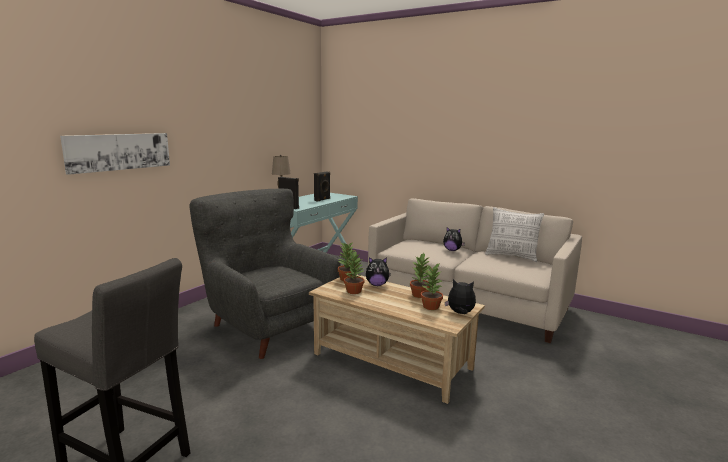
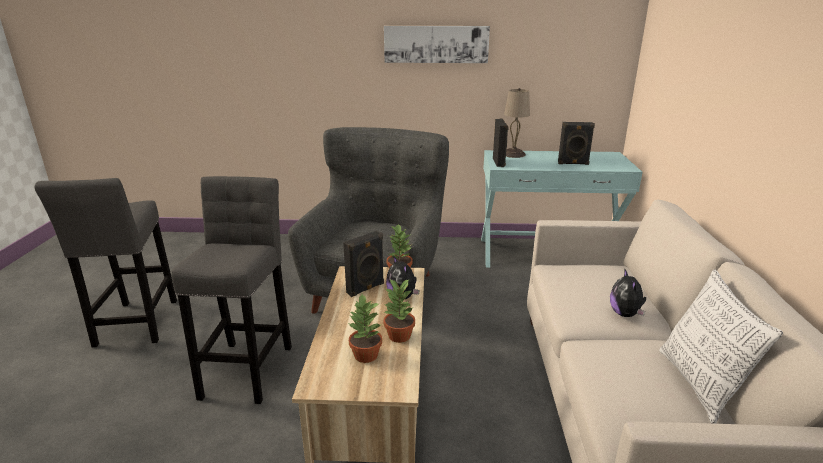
camera: 60 degrees right, 10 degrees up
picture [60,133,170,175] -> picture moved to [384,26,490,63]
potted plant [344,251,364,294] -> black speaker [343,231,384,297]
plush toy [445,279,476,314] -> none
none -> grey stool [171,176,292,404]

